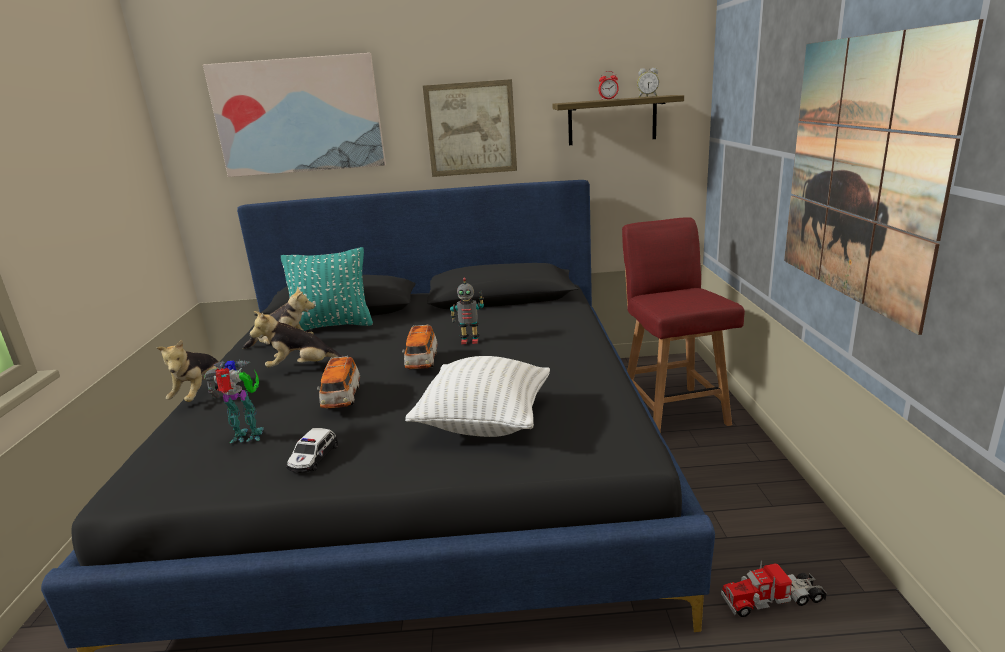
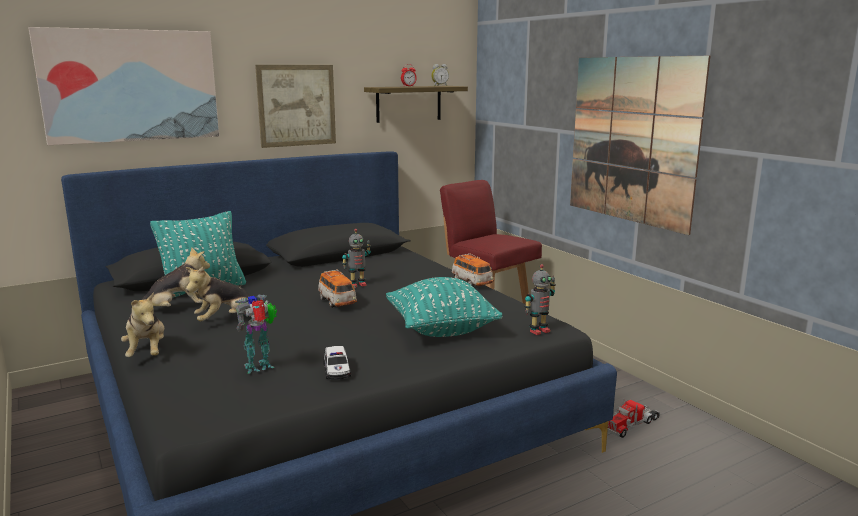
camera: 30 degrees left, 5 degrees down
toy car [317,356,360,409] -> toy car moved to [452,253,494,287]
white pillow [405,356,550,437] -> turquoise pillow [386,277,503,337]
none -> toy robot [524,264,556,335]

